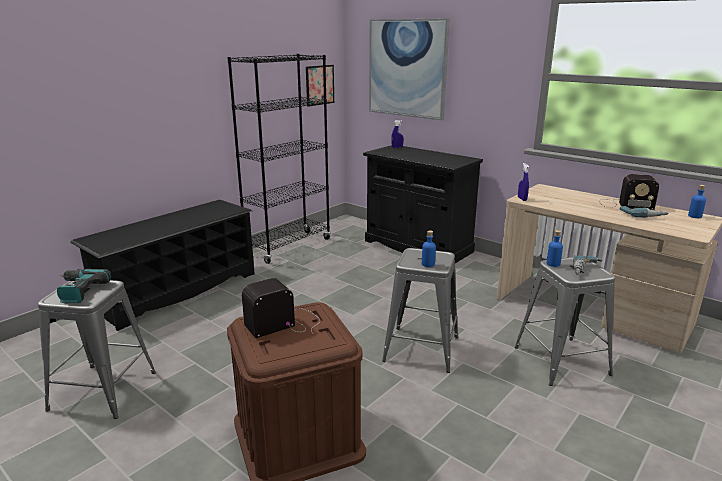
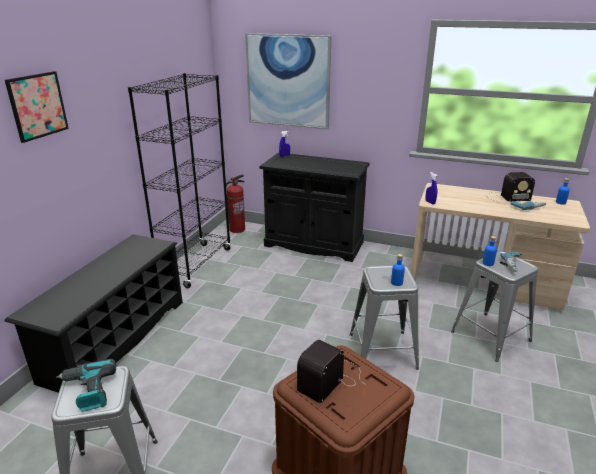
camera: 20 degrees left, 5 degrees up
picture [306,65,334,107] -> picture moved to [5,71,69,143]
none -> fire extinguisher [226,174,245,233]

